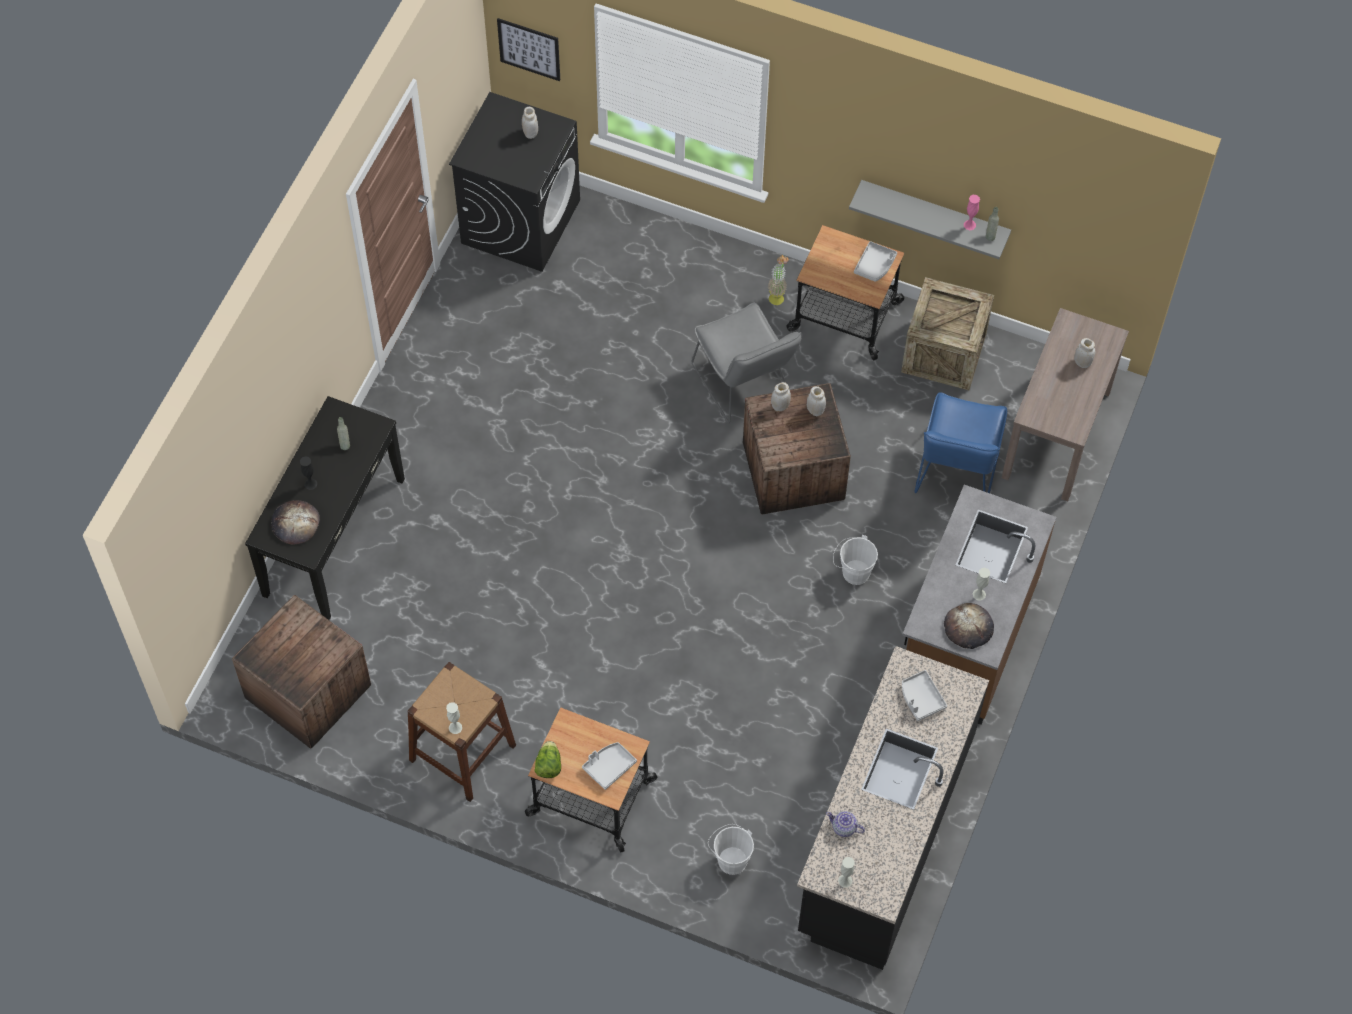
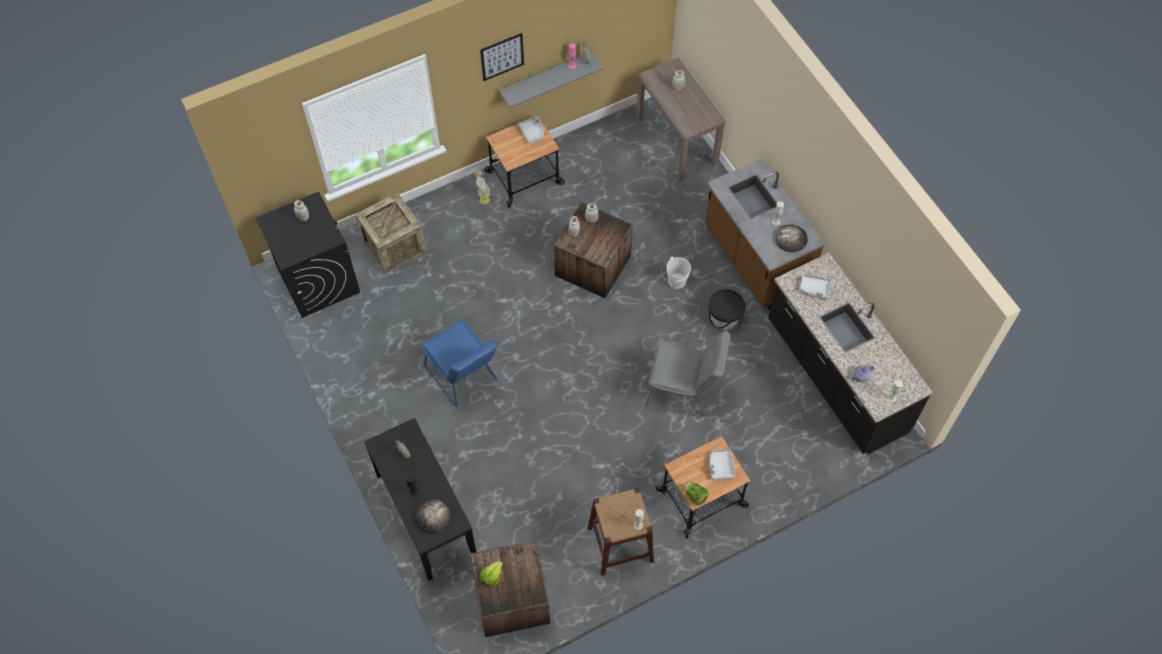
camera: 50 degrees left, 0 degrees up
picture [497,18,560,81] -> picture moved to [480,33,524,81]
grey chair [692,303,801,423] -> grey chair moved to [646,330,731,417]
white bucket [708,824,754,875] -> none
crate [901,277,994,390] -> crate moved to [355,192,426,274]
blue chair [914,392,1007,493] -> blue chair moved to [421,319,498,407]
none -> lettuce [480,561,503,587]
none -> black bucket [708,289,745,330]

